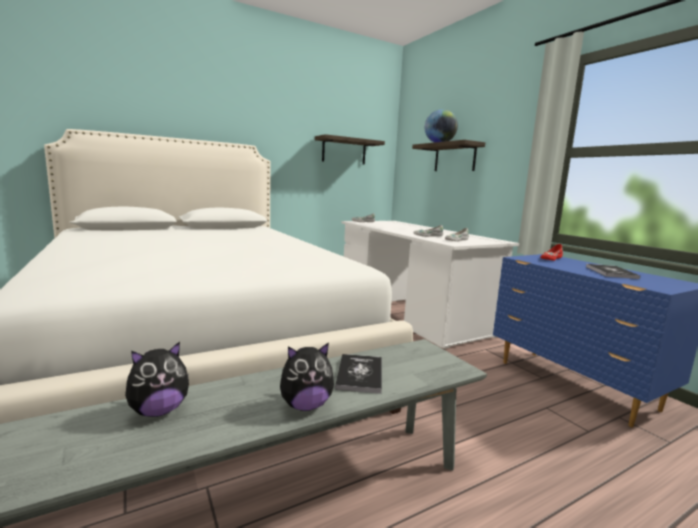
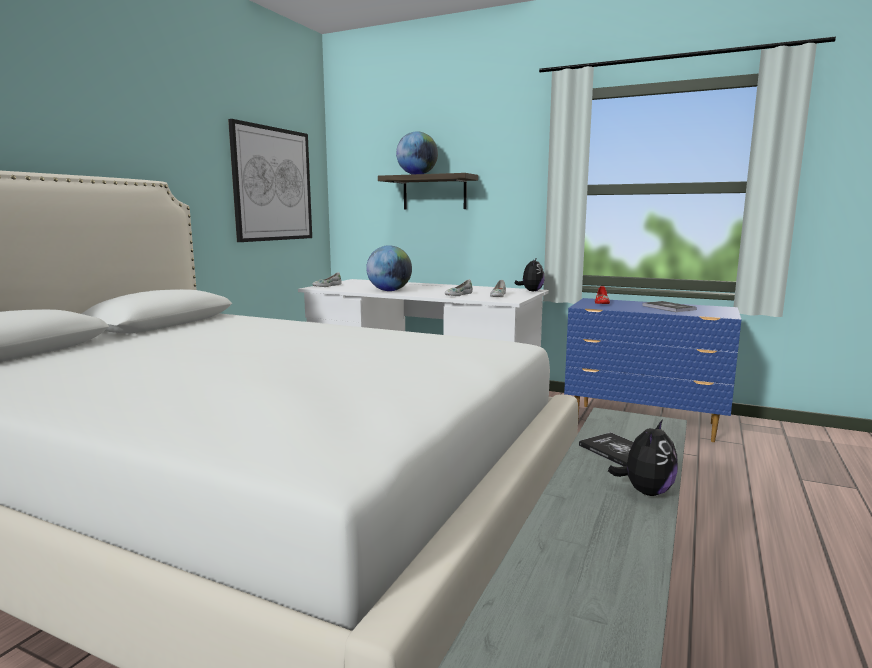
camera: 35 degrees left, 0 degrees up
plush toy [125,342,189,417] -> plush toy moved to [515,259,545,292]
shelf [315,134,385,165] -> picture [228,119,312,242]
none -> globe [366,245,412,291]

